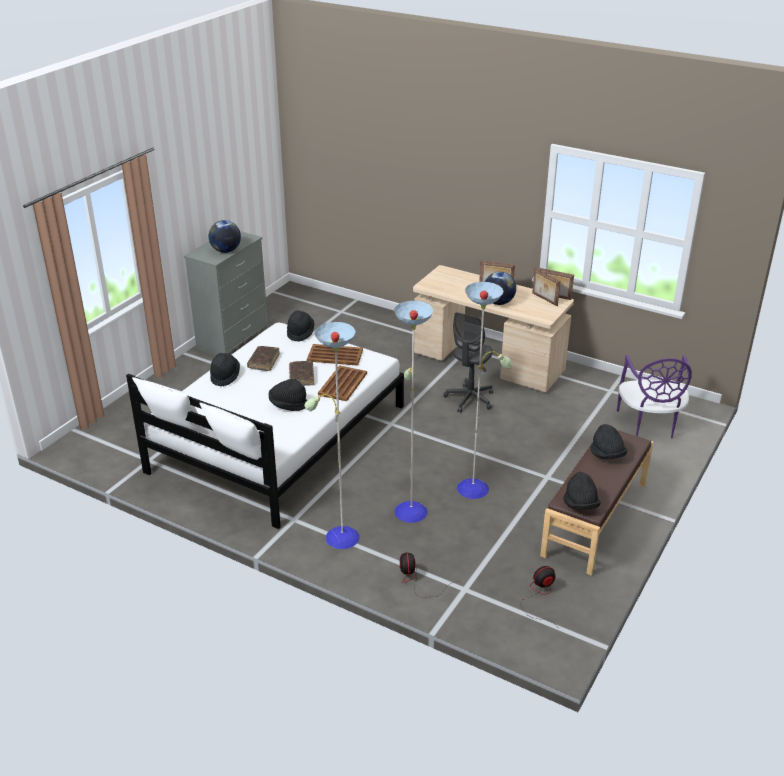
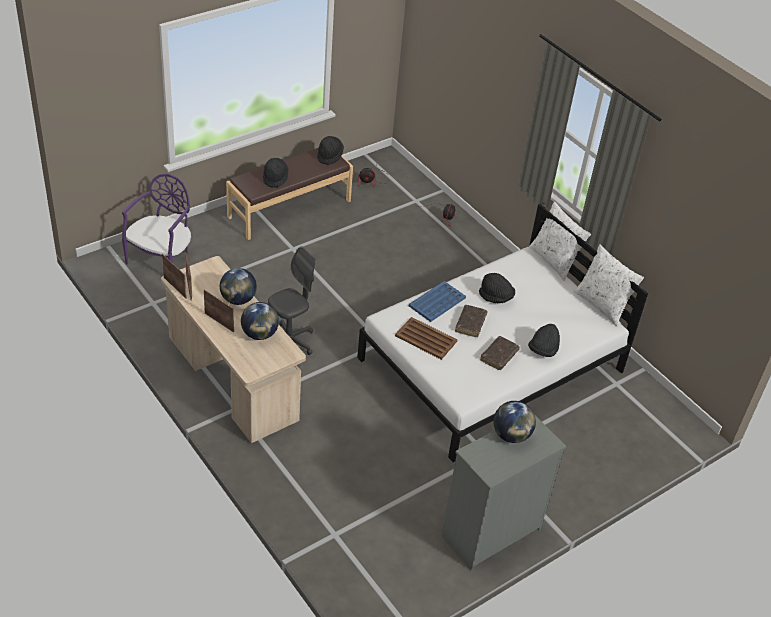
camera: 160 degrees left, 10 degrees up
black hat [287,310,314,342] -> none
floor lamp [304,282,513,549] -> none
brown tray [318,365,367,401] -> blue tray [409,281,466,322]
none -> globe [241,302,279,340]

